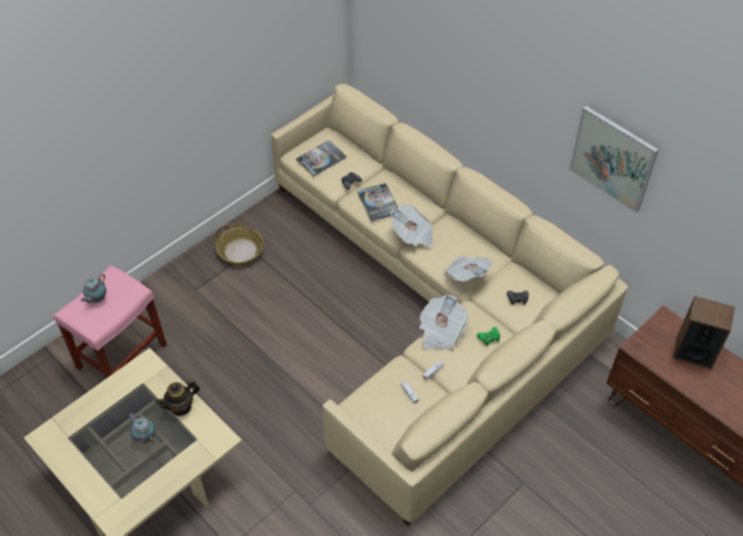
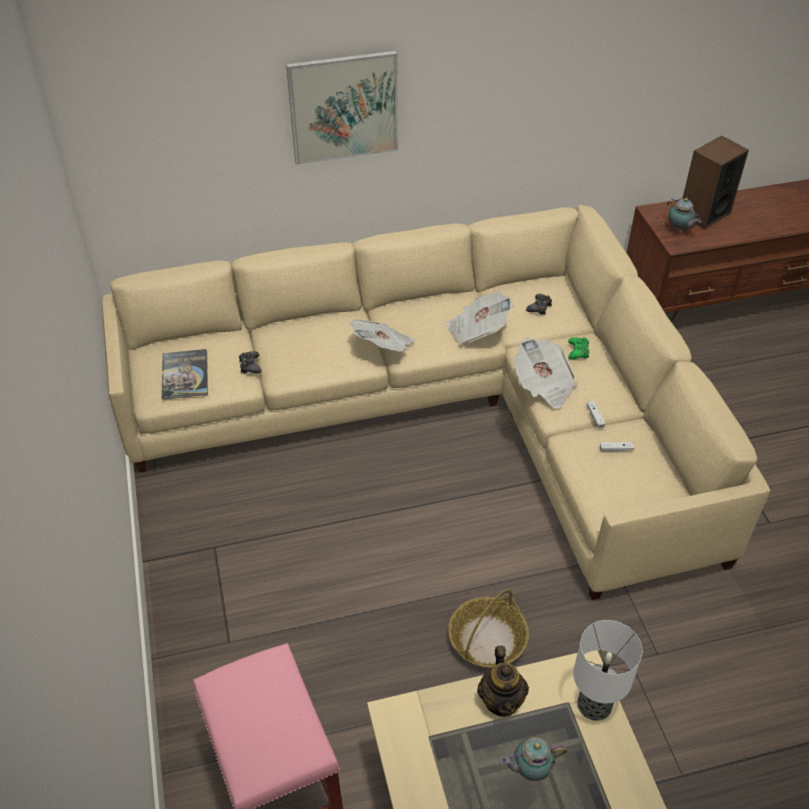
camera: 60 degrees left, 5 degrees down
teapot [81,273,106,303] -> teapot moved to [667,198,701,231]
basket [215,224,264,265] -> basket moved to [448,589,529,668]
book [357,183,398,221] -> none
picture [569,106,659,213] -> picture moved to [286,51,398,165]
none -> table lamp [573,620,642,721]

